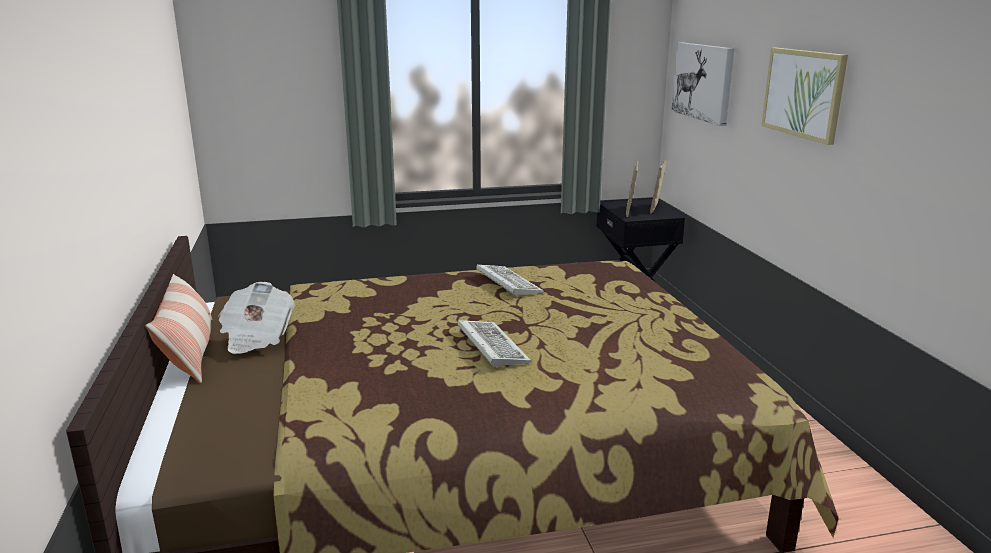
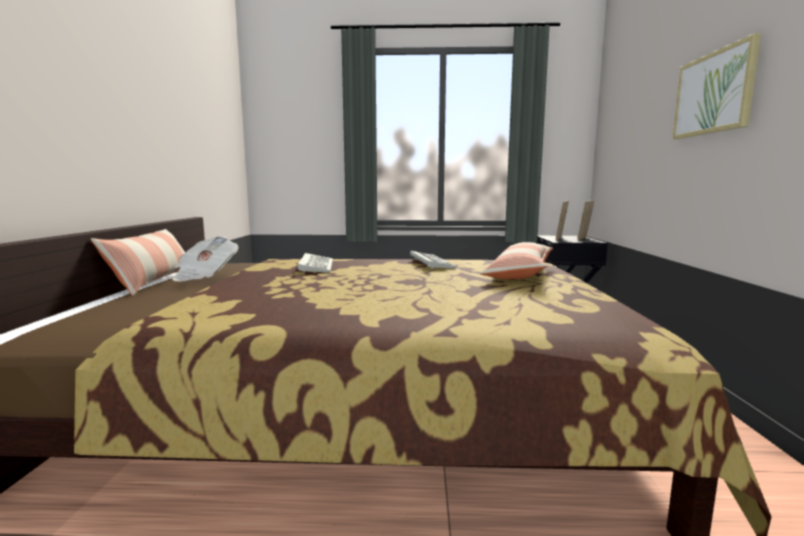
camera: 15 degrees right, 10 degrees down
keyboard [458,320,532,368] -> keyboard moved to [297,253,333,273]
picture [671,43,734,126] -> none
none -> pillow [480,242,553,279]

